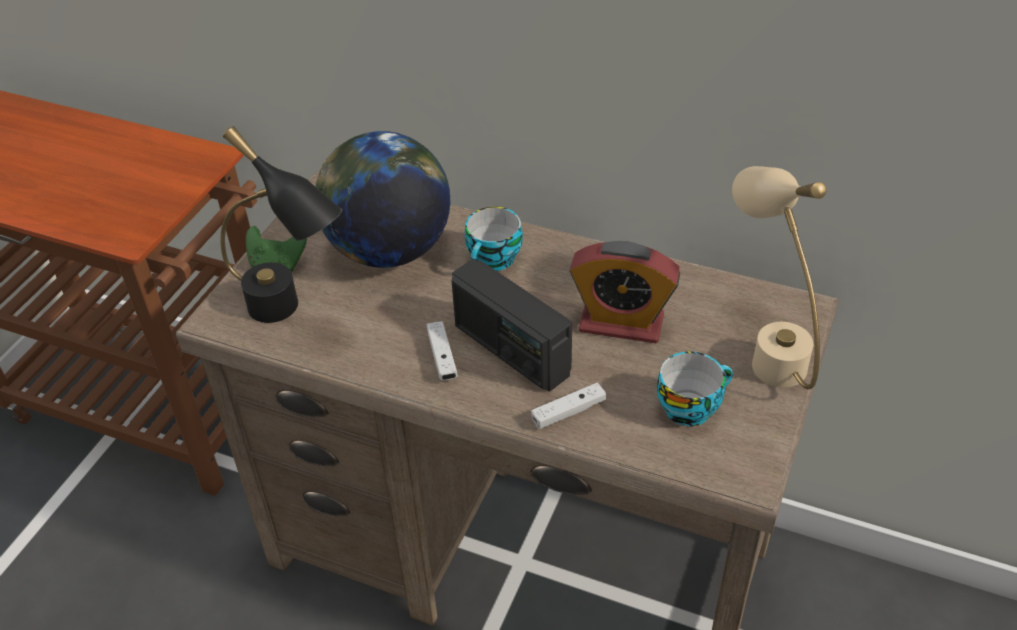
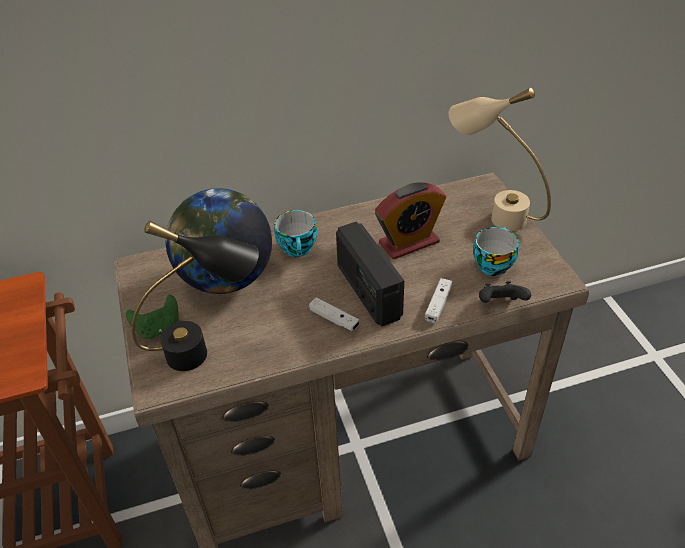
camera: 40 degrees left, 0 degrees up
radio [451,259,572,392] -> radio turned 60 degrees clockwise [336,222,404,327]
none -> black game controller [479,281,531,303]

